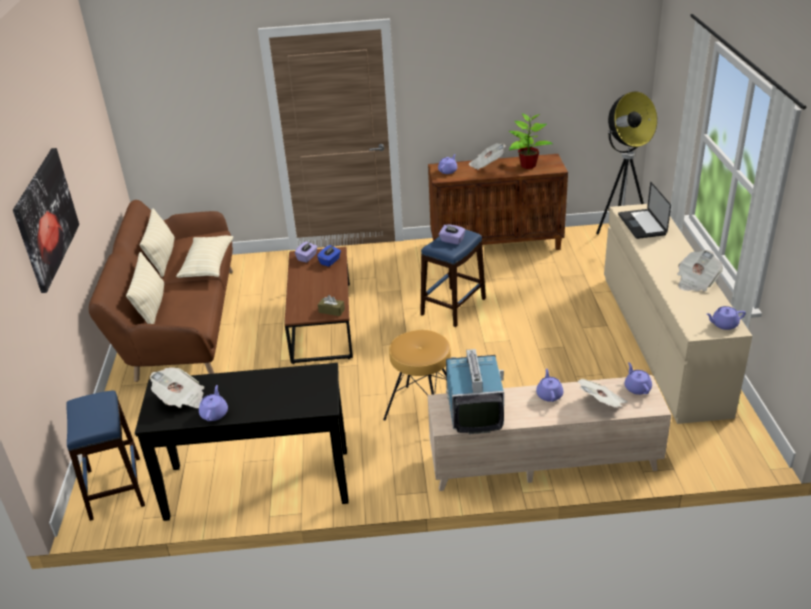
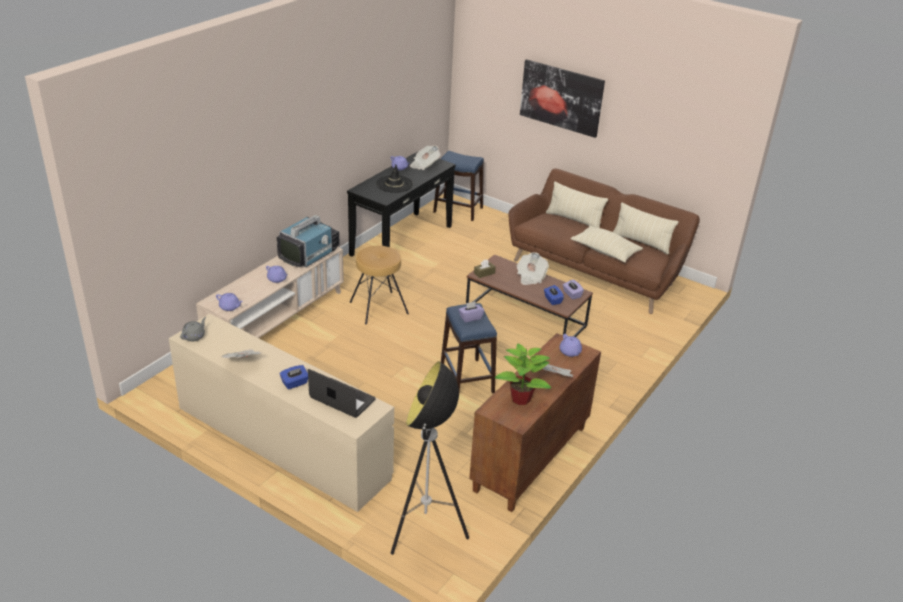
camera: 125 degrees right, 0 degrees up
television [446,349,504,434] -> television turned 90 degrees counterclockwise [277,215,340,267]
newspaper [578,379,628,408] -> newspaper moved to [516,252,549,285]
purple teapot [706,306,746,330] -> grey teapot [180,317,206,341]
none -> blue tissue box [280,365,308,389]
none -> black hat [376,164,413,193]

